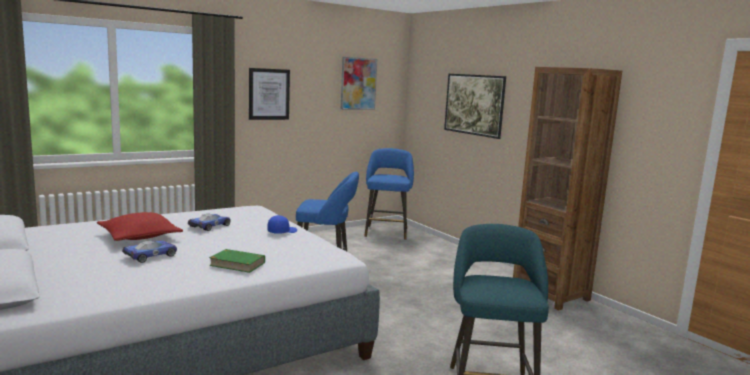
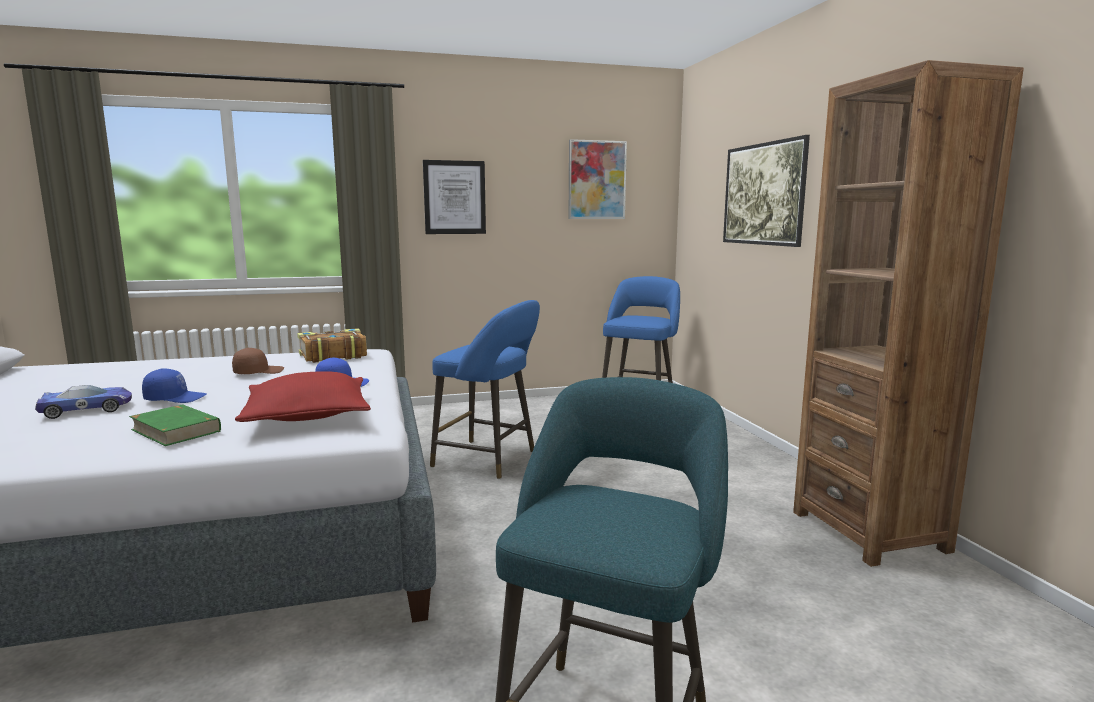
camera: 20 degrees right, 0 degrees up
red pillow [97,212,183,241] -> red pillow moved to [235,371,371,422]
toy car [188,213,231,231] -> brown cap [232,348,284,374]
none -> blue cap [142,368,206,403]
none -> book [297,328,367,363]

